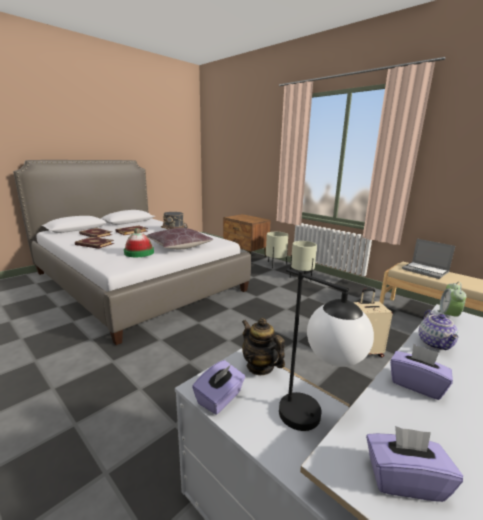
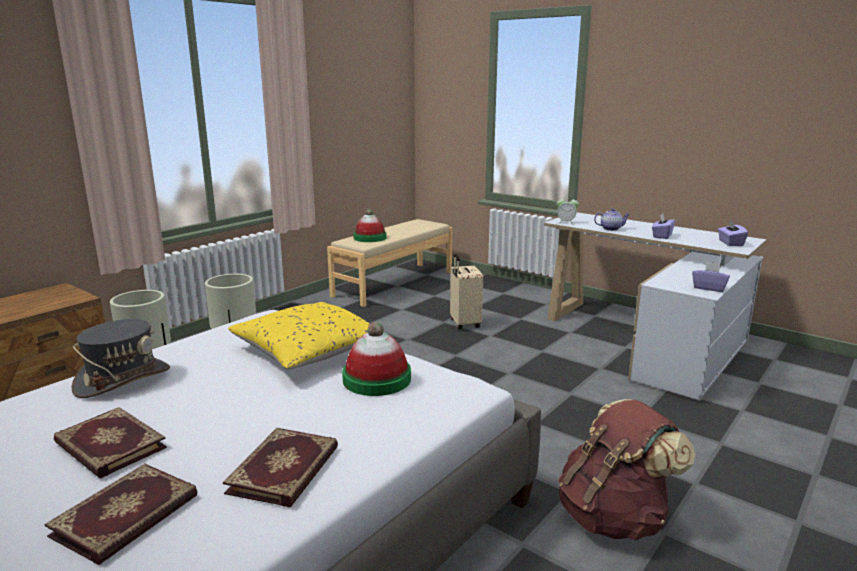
camera: 95 degrees left, 0 degrees up
brown pillow [147,228,214,249] -> yellow pillow [228,302,370,370]
teapot [242,318,285,375] -> none
table lamp [279,268,374,431] -> none
laptop [402,239,455,279] -> hat [353,209,387,242]
none -> brown backpack [558,399,695,541]

